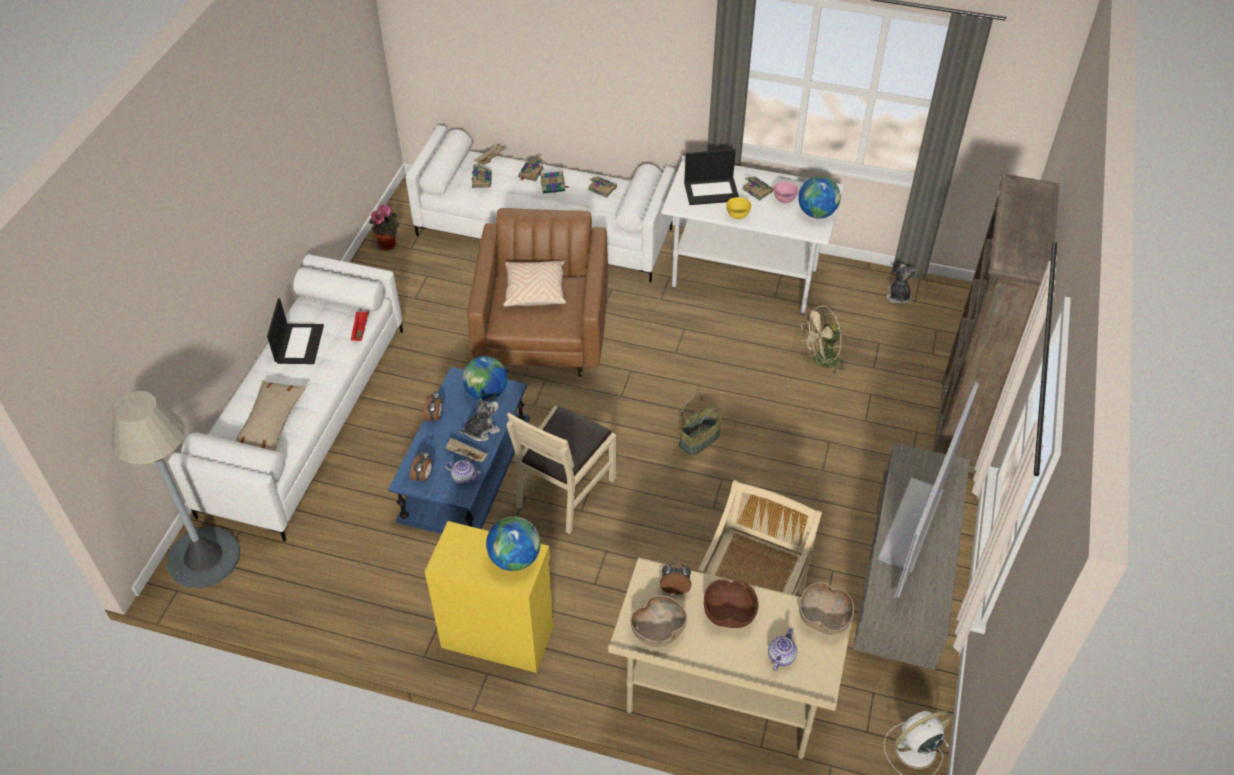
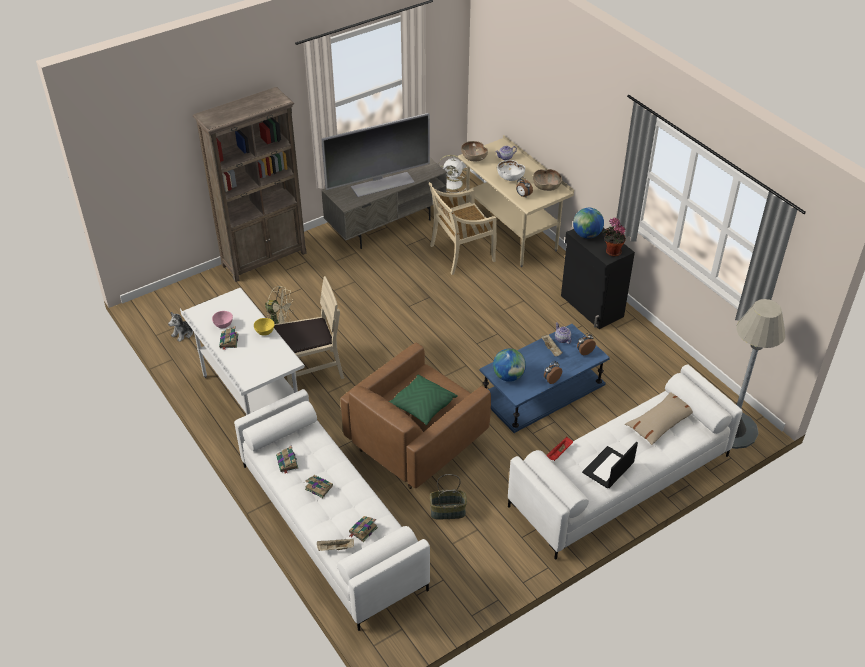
camera: 140 degrees left, 5 degrees down
potted plant [369,204,399,250] -> potted plant moved to [603,218,626,256]
yellow cabinet [425,521,554,673] -> black cabinet [561,228,635,329]
plush toy [459,398,500,442] -> none
beige pillow [503,261,566,306] -> green pillow [389,375,458,425]
beige chair [507,406,616,534] -> beige chair moved to [274,276,344,388]
book [518,158,544,181] -> none
basket [679,394,722,456] -> basket moved to [430,474,467,519]
laptop [684,149,739,205] -> none
brown bowl [704,579,758,628] -> white bowl [497,160,525,181]
globe [798,176,841,219] -> none

